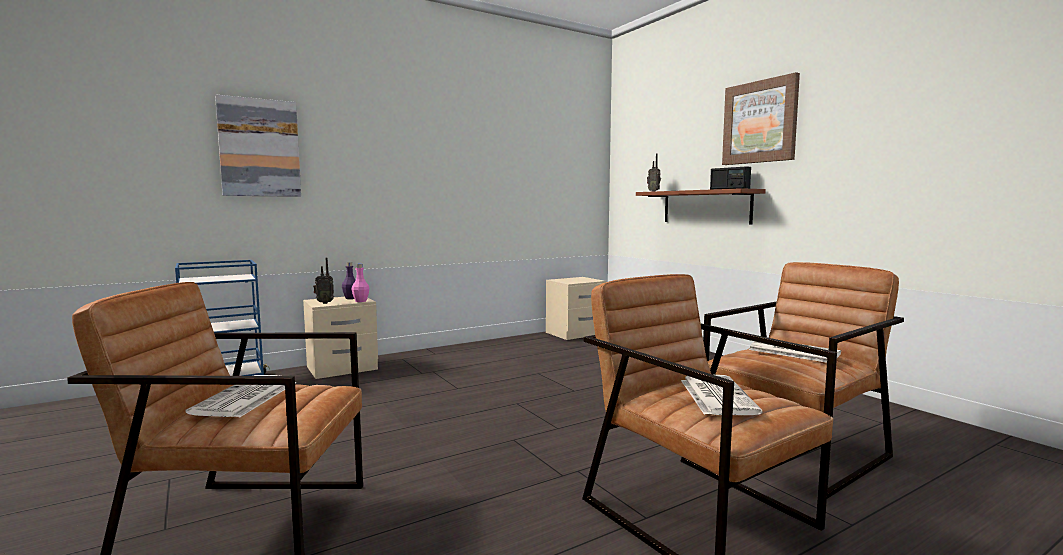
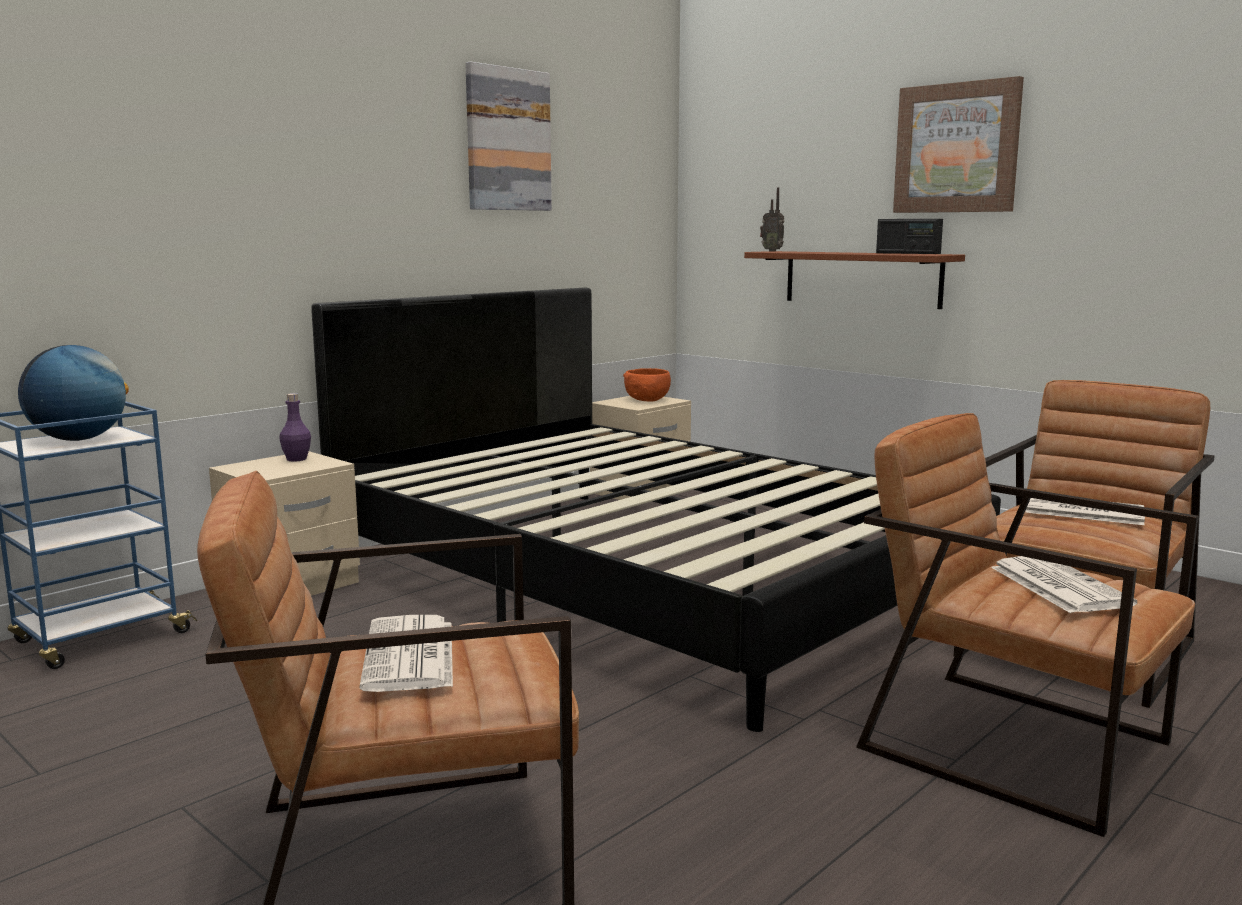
camera: 15 degrees left, 5 degrees up
picture [215,95,301,197] -> picture moved to [465,62,552,211]
radio [313,258,334,304] -> none
pink bottle [352,264,369,302] -> none
none -> globe [18,345,129,441]
none -> black bed [311,288,1001,732]
none -> orange bowl [623,368,671,402]

